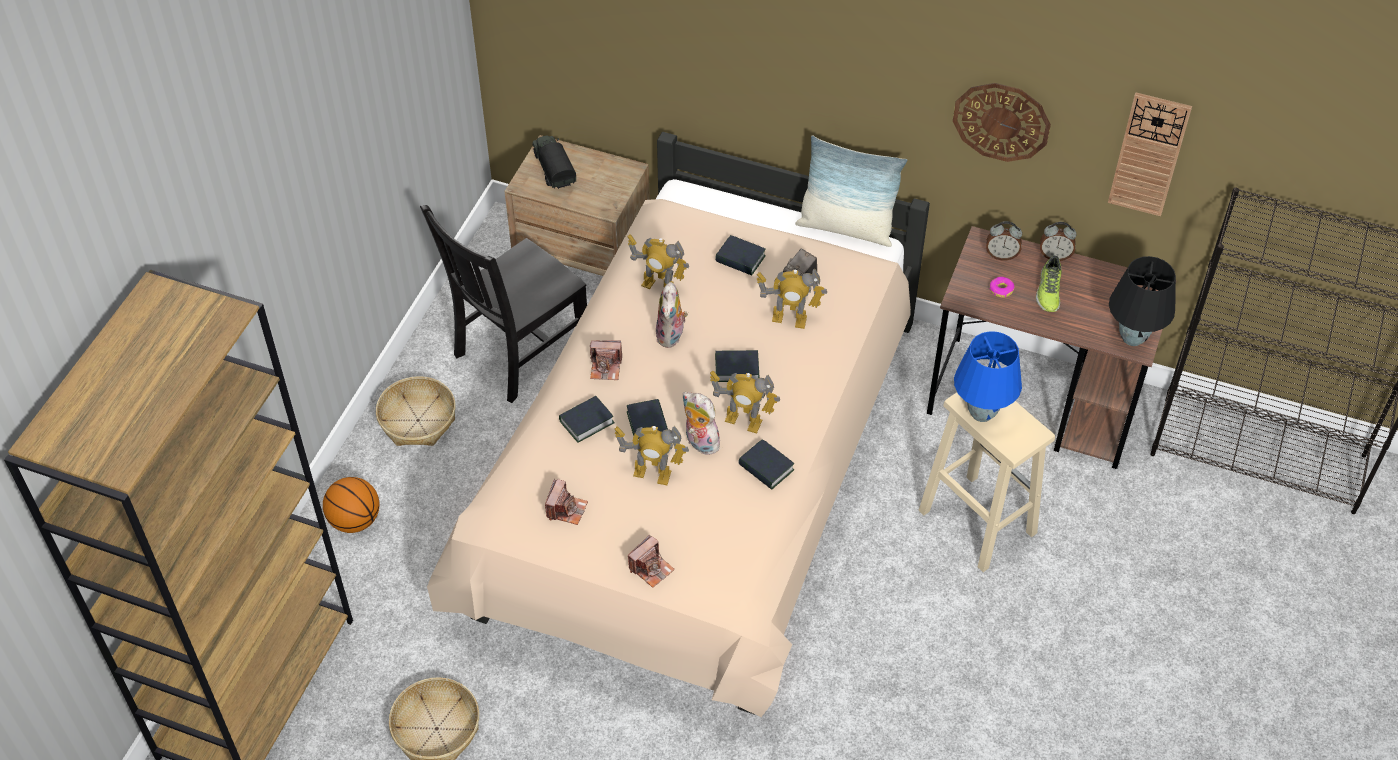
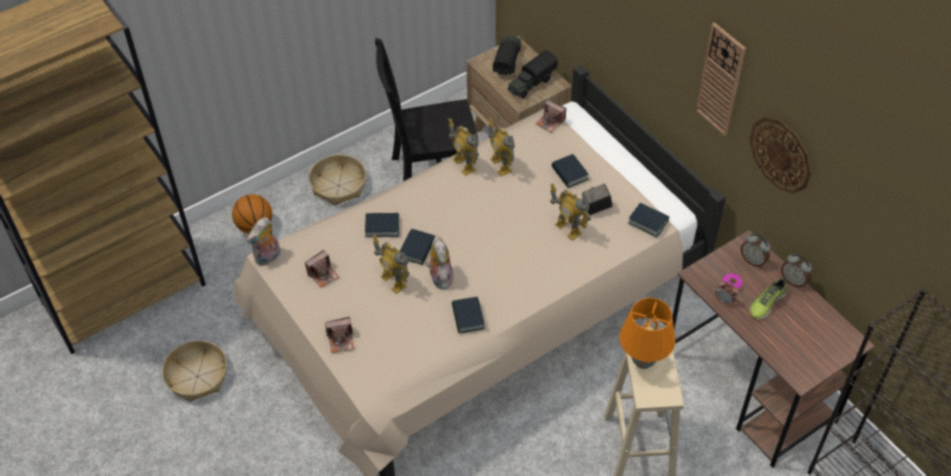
camera: 35 degrees right, 0 degrees up
camera [590,340,622,380] -> camera moved to [535,100,566,133]
plush toy [656,282,688,348] -> plush toy moved to [247,217,280,266]
toy robot [710,370,780,434] -> toy robot moved to [448,118,479,176]
book [715,350,759,382] -> book moved to [628,203,669,237]
pillow [795,135,907,247] -> none
blue table lamp [954,331,1022,422] -> orange table lamp [619,298,676,369]
wall clock [1108,92,1192,216] -> wall clock moved to [696,22,746,136]
black table lamp [1109,256,1176,346] -> none
none -> toy truck [507,50,558,98]
none -> alarm clock [715,281,738,304]

